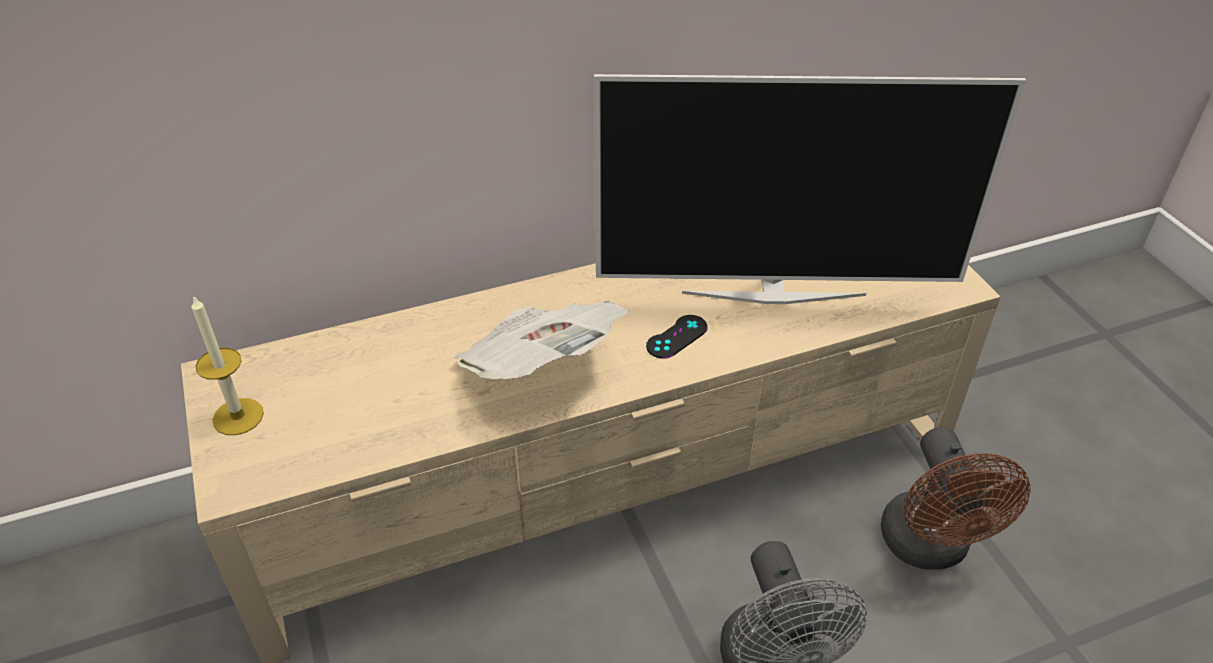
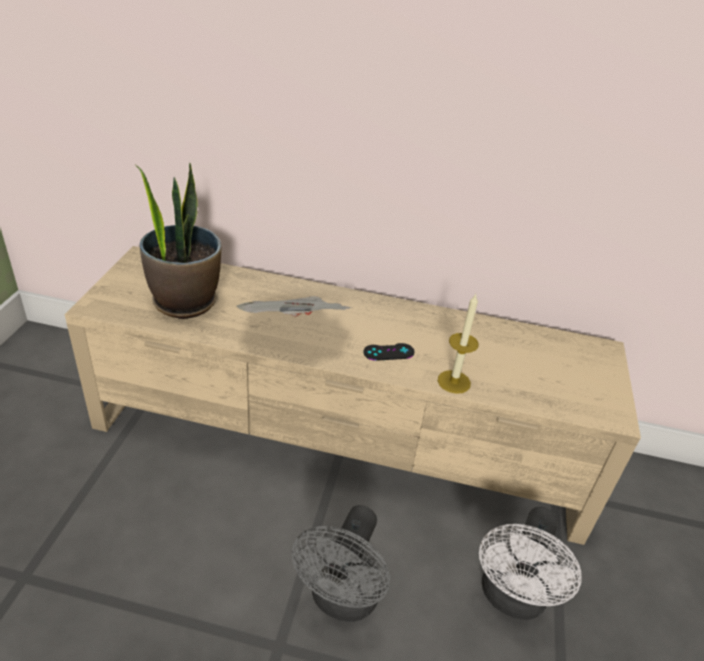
camera: 30 degrees right, 5 degrees down
candle [191,295,264,435] -> candle moved to [438,294,479,394]
television [594,74,1026,304] -> none
brown fan [881,427,1031,570] -> white fan [479,507,581,620]
none -> potted plant [136,163,222,319]

